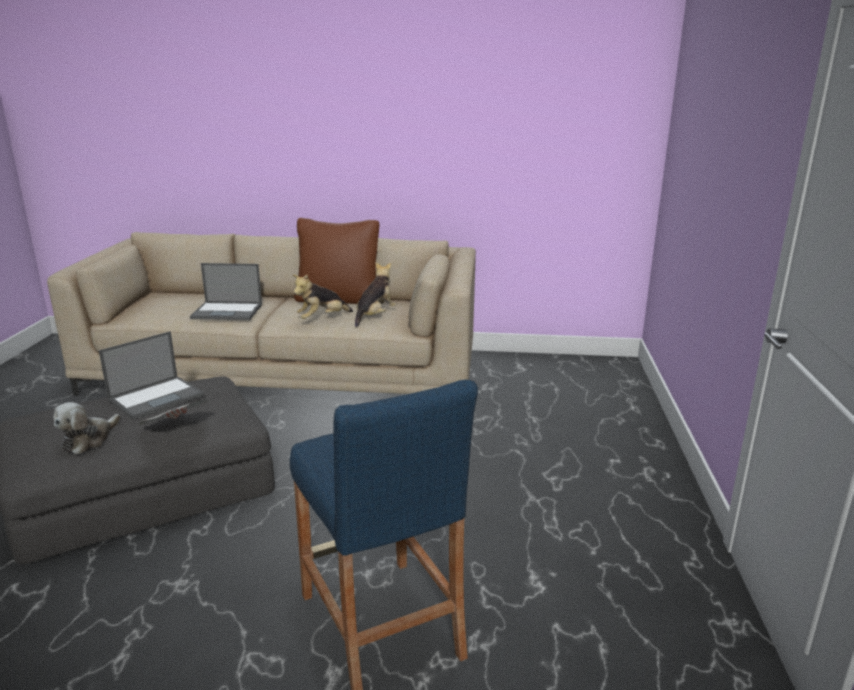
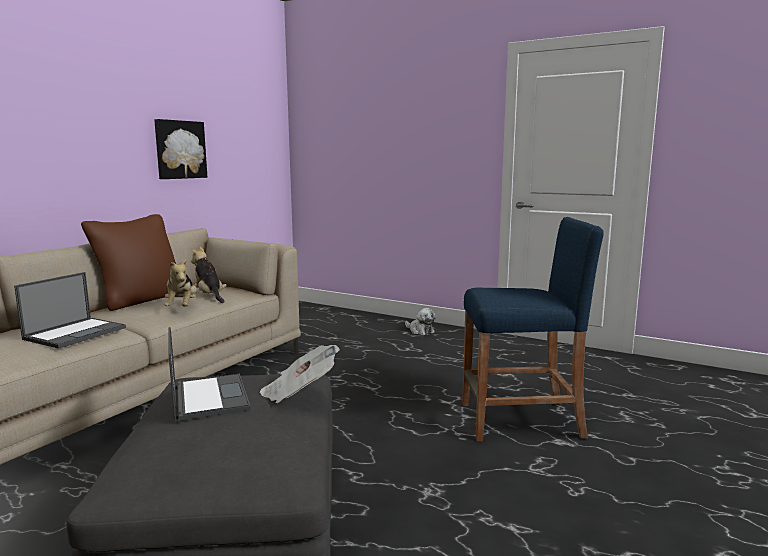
camera: 65 degrees left, 10 degrees down
plush toy [53,402,120,454] -> plush toy moved to [405,308,436,335]
none -> picture [154,119,207,179]

